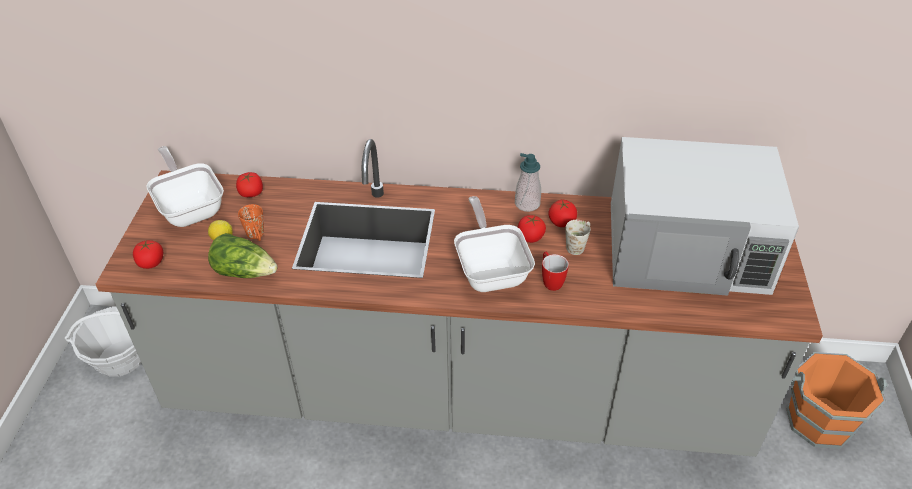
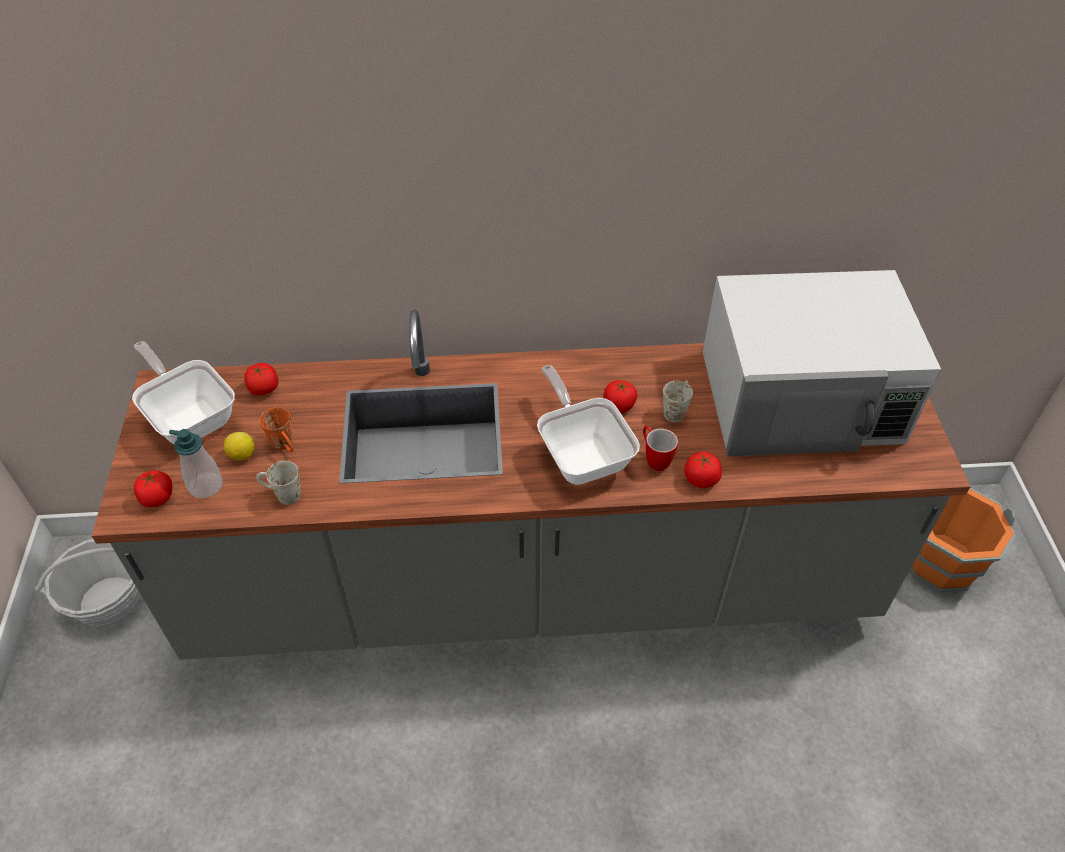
camera: 10 degrees left, 5 degrees up
lettuce [208,233,278,278] -> white mug [256,461,301,505]
soap dispenser [515,153,541,212] -> soap dispenser moved to [169,429,223,498]
tomato [548,200,577,227] -> tomato moved to [684,451,722,488]

